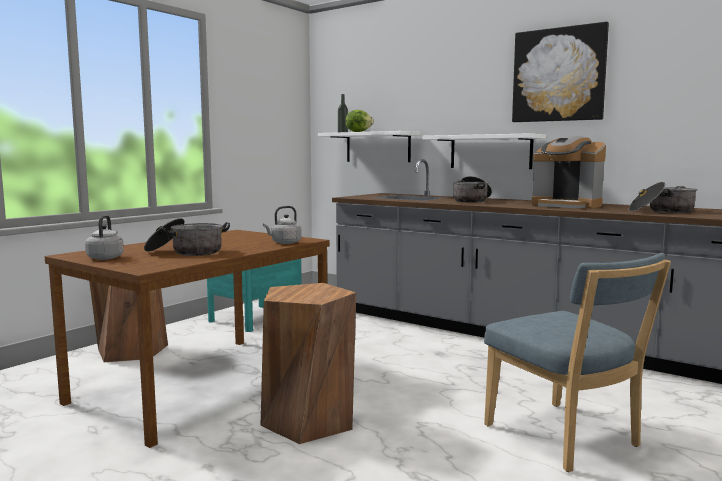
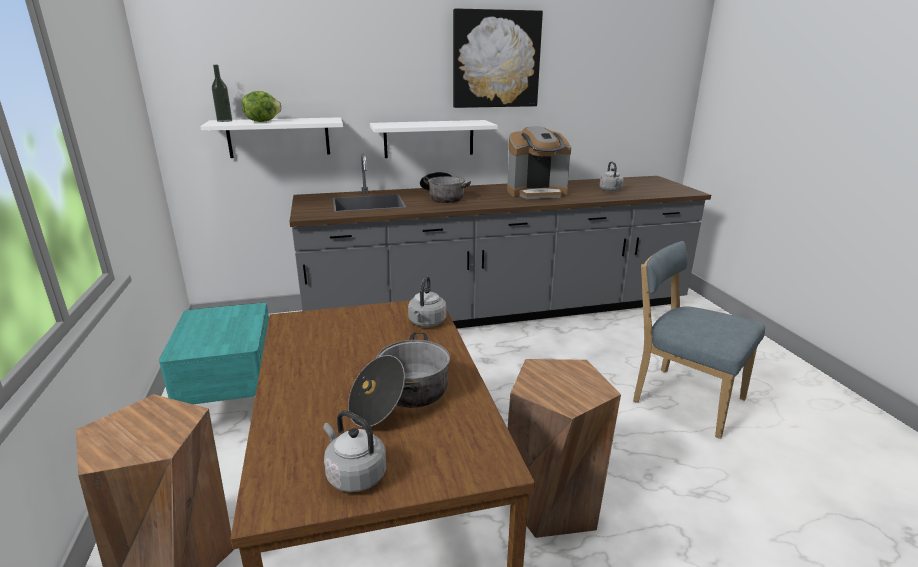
camera: 50 degrees left, 15 degrees up
blue chair [484,253,671,472] -> blue chair turned 150 degrees counterclockwise [633,241,765,439]
cooking pot [629,182,698,213] -> grey kettle [600,161,624,191]

